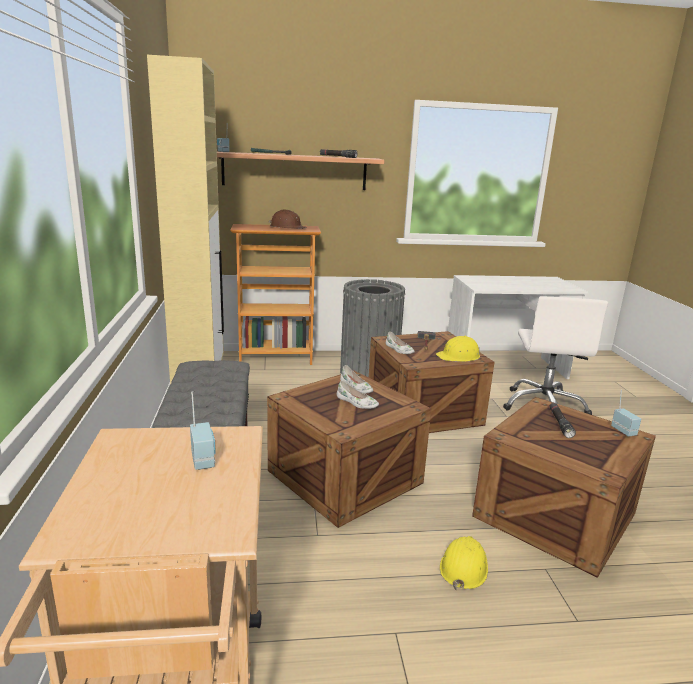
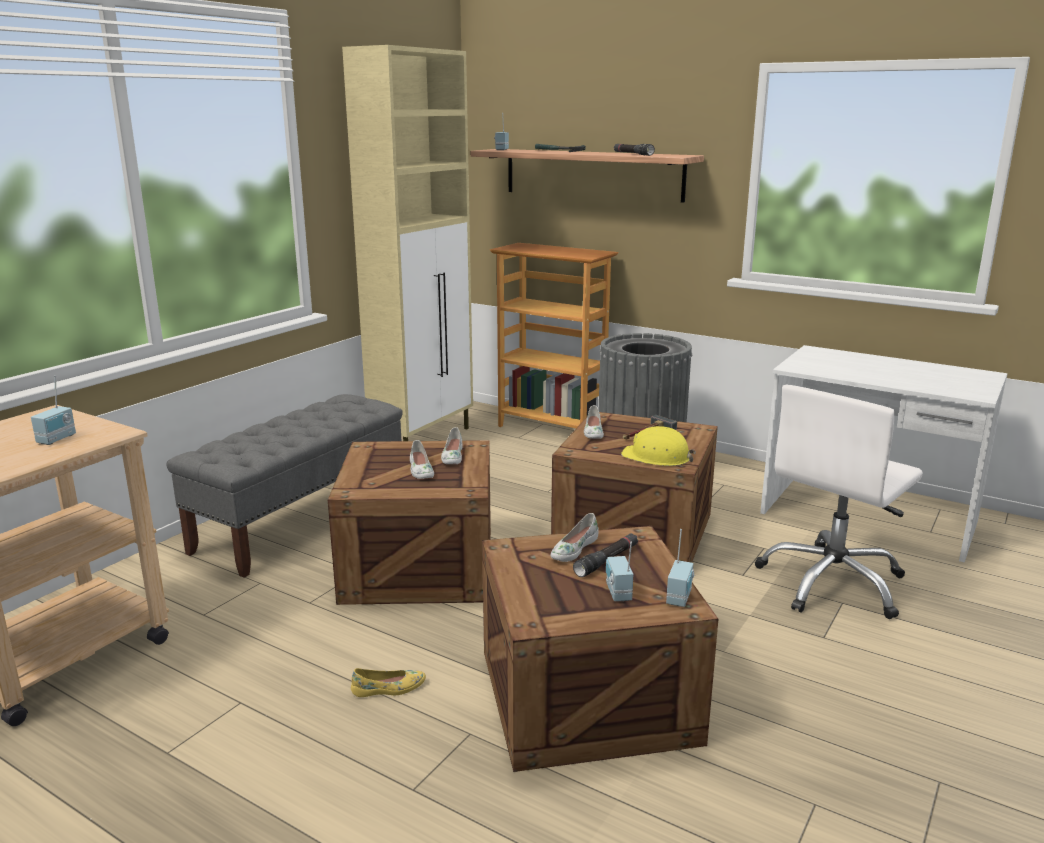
camera: 40 degrees right, 0 degrees up
brown hard hat [269,210,307,229] -> none
yellow hard hat [440,536,488,590] -> yellow shoe [351,668,426,697]
none -> white shoe [551,513,599,562]
none -> radio [606,542,633,601]

